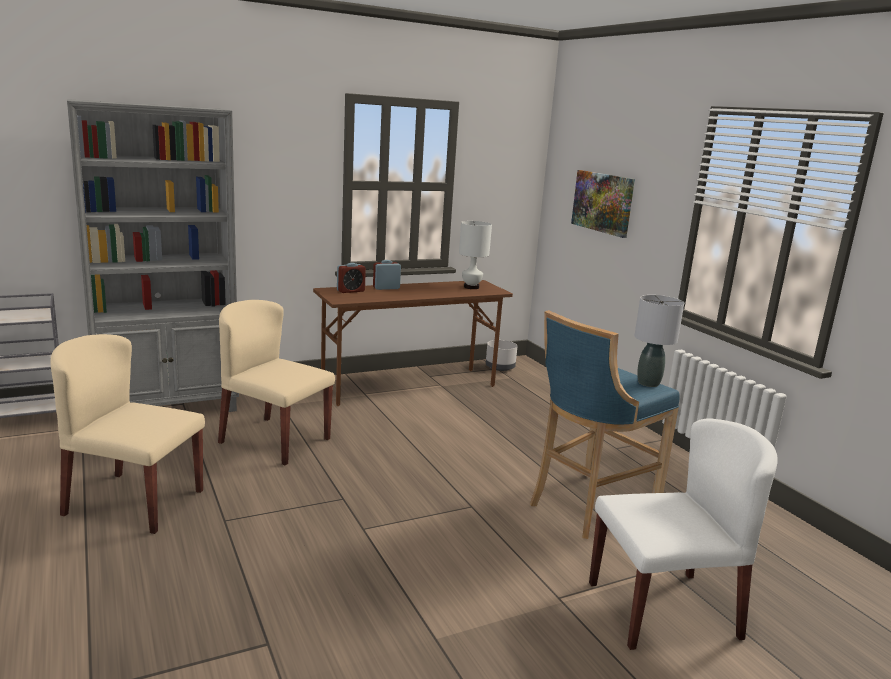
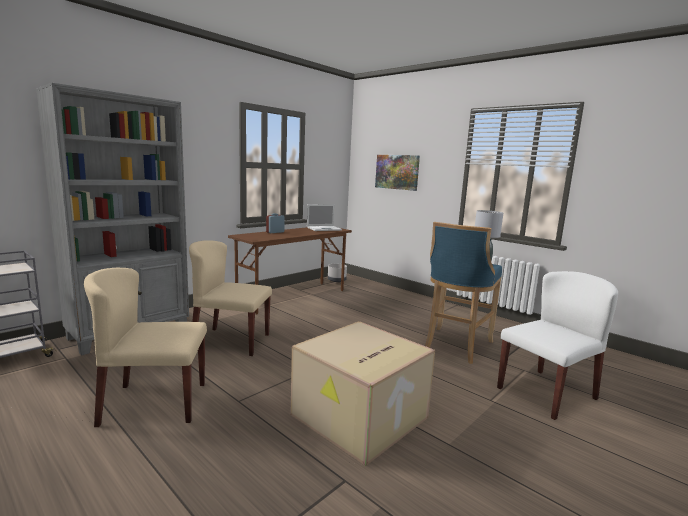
camera: 20 degrees left, 5 degrees down
alarm clock [337,263,366,293] -> none
white table lamp [459,221,492,289] -> laptop [307,204,342,231]
none -> cardboard box [290,321,435,466]

